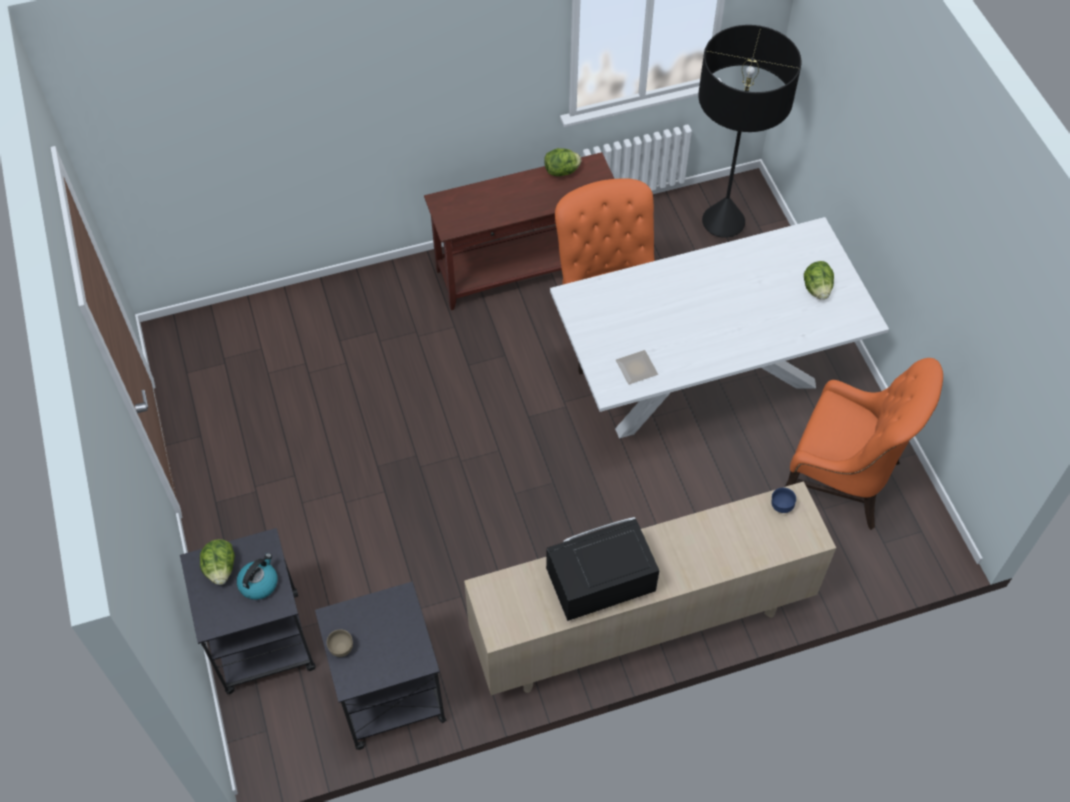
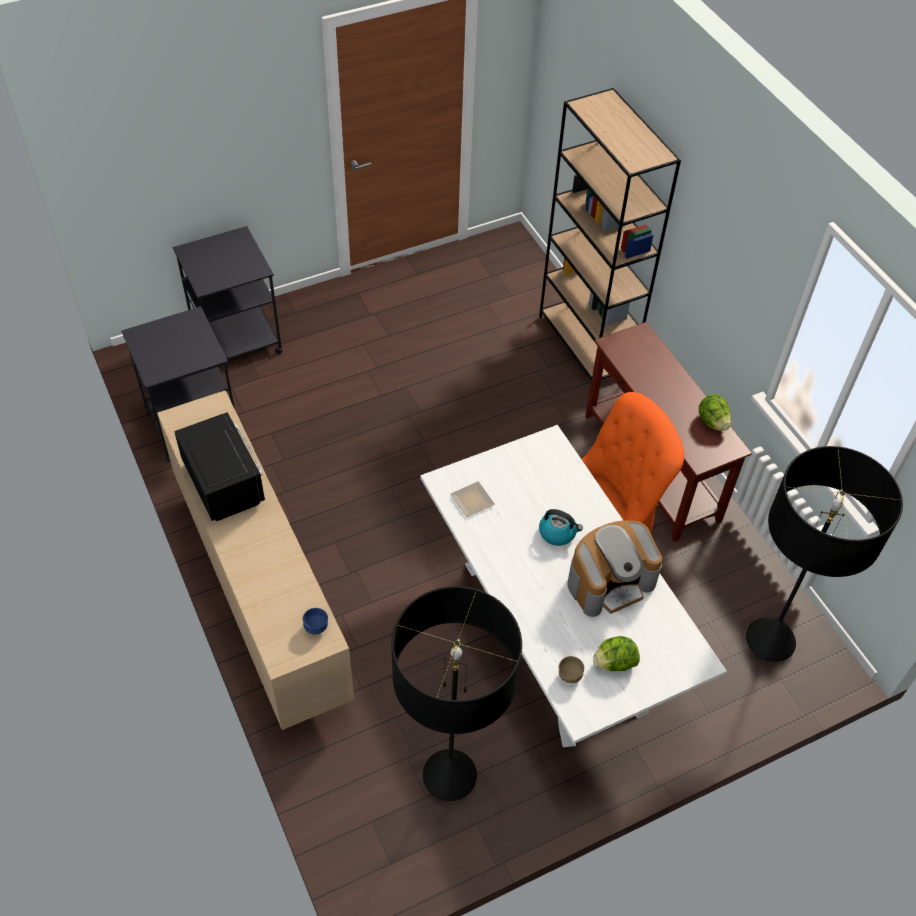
camera: 80 degrees right, 5 degrees down
lettuce [200,539,235,585] -> none
kettle [237,553,278,600] -> kettle moved to [539,509,583,546]
brown bowl [327,629,353,657] -> brown bowl moved to [559,656,584,684]
orange chair [785,358,943,530] -> black floor lamp [391,586,522,801]
none -> beige bookcase [539,88,681,381]
none -> coffee machine [567,521,662,617]

